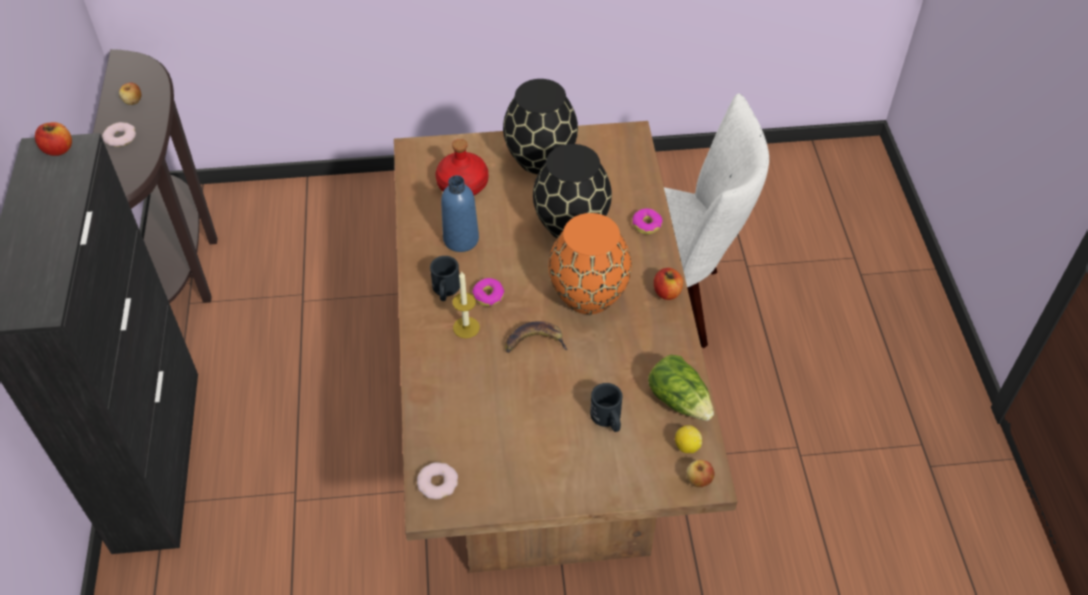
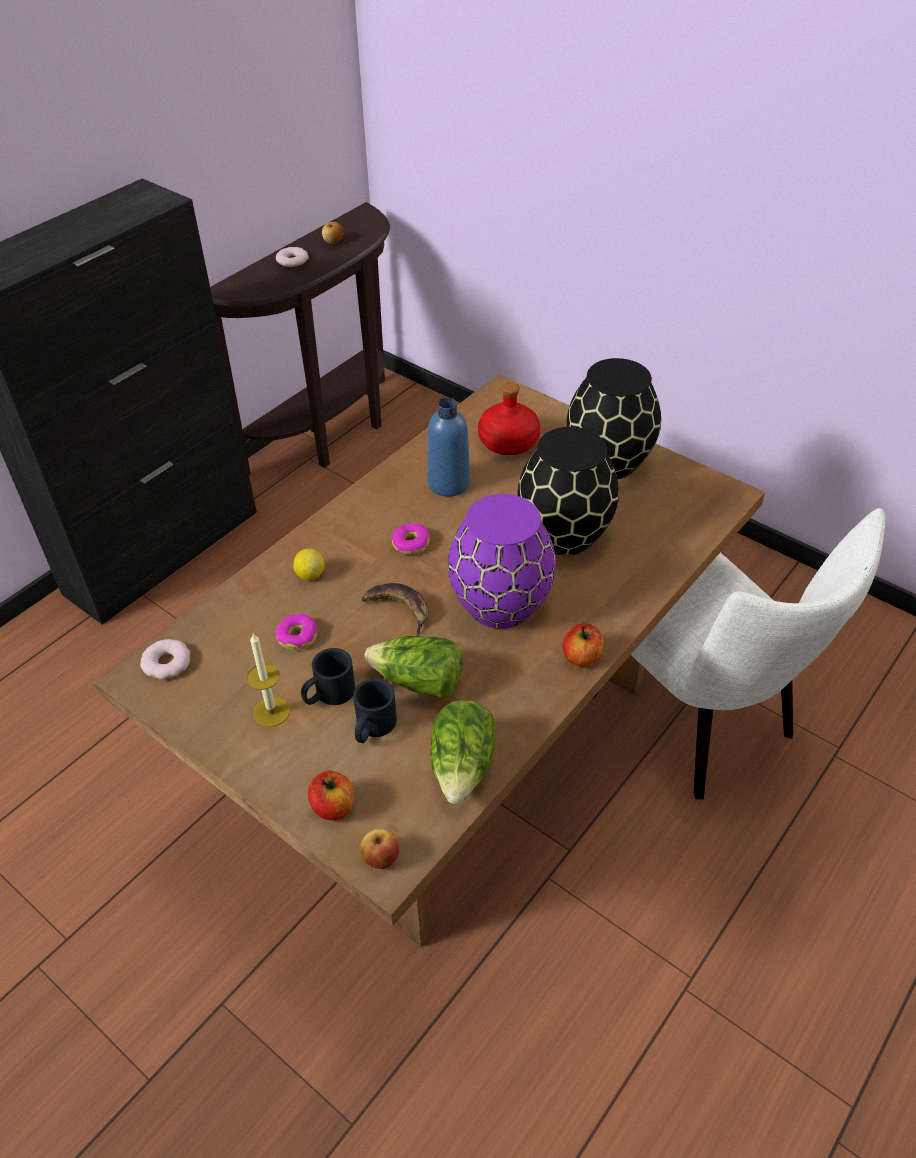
camera: 45 degrees right, 5 degrees down
apple [35,122,72,156] -> apple moved to [308,771,354,820]
black mug [430,256,460,301] -> black mug moved to [301,648,355,705]
candle [452,271,480,338] -> candle moved to [247,634,290,727]
orange vase [548,213,632,314] -> purple vase [448,494,556,629]
donut [632,208,663,234] -> donut moved to [275,614,317,650]
lemon [675,425,702,453] -> lemon moved to [293,548,325,580]
none -> lettuce [364,636,462,699]

